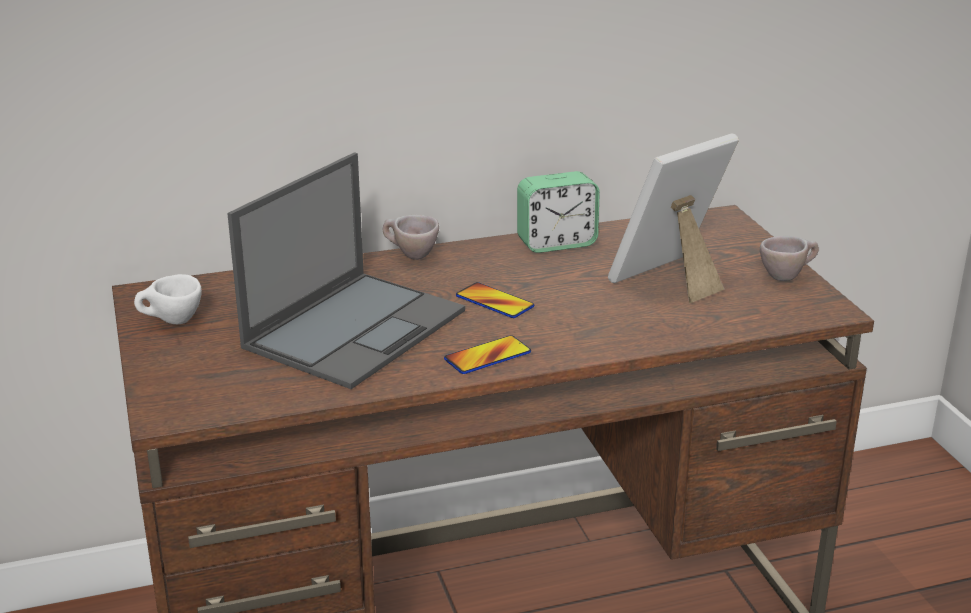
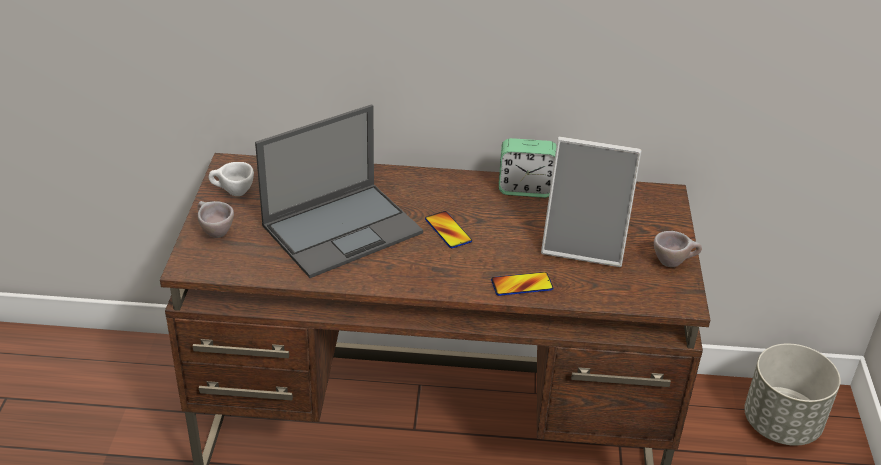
camera: 20 degrees right, 10 degrees up
beige cup [383,215,439,260] -> beige cup moved to [198,201,234,238]
phone [444,335,531,374] -> phone moved to [491,272,553,296]
picture frame [608,133,739,303] -> picture frame turned 150 degrees counterclockwise [541,136,642,267]
none -> grey planter [744,344,841,446]

